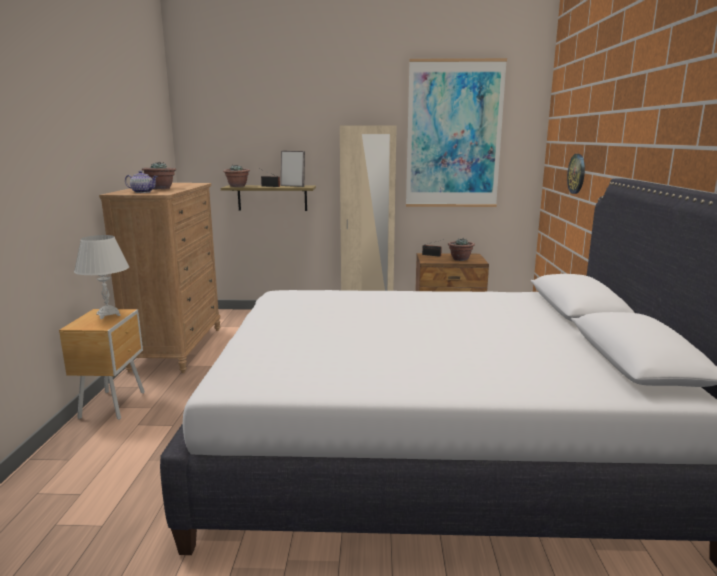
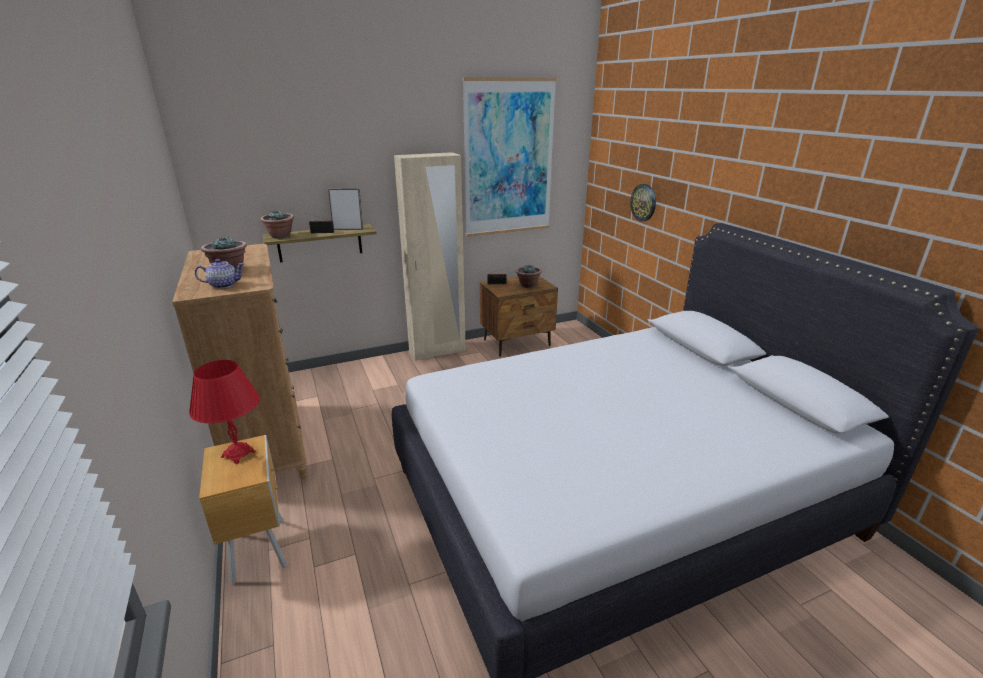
camera: 25 degrees left, 10 degrees up
white table lamp [74,235,129,319] -> red table lamp [189,360,260,465]

